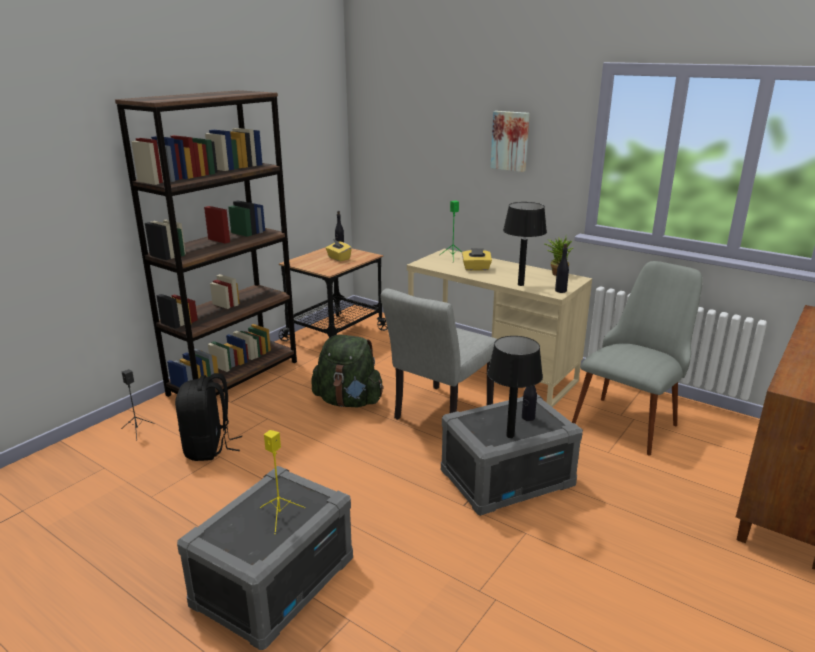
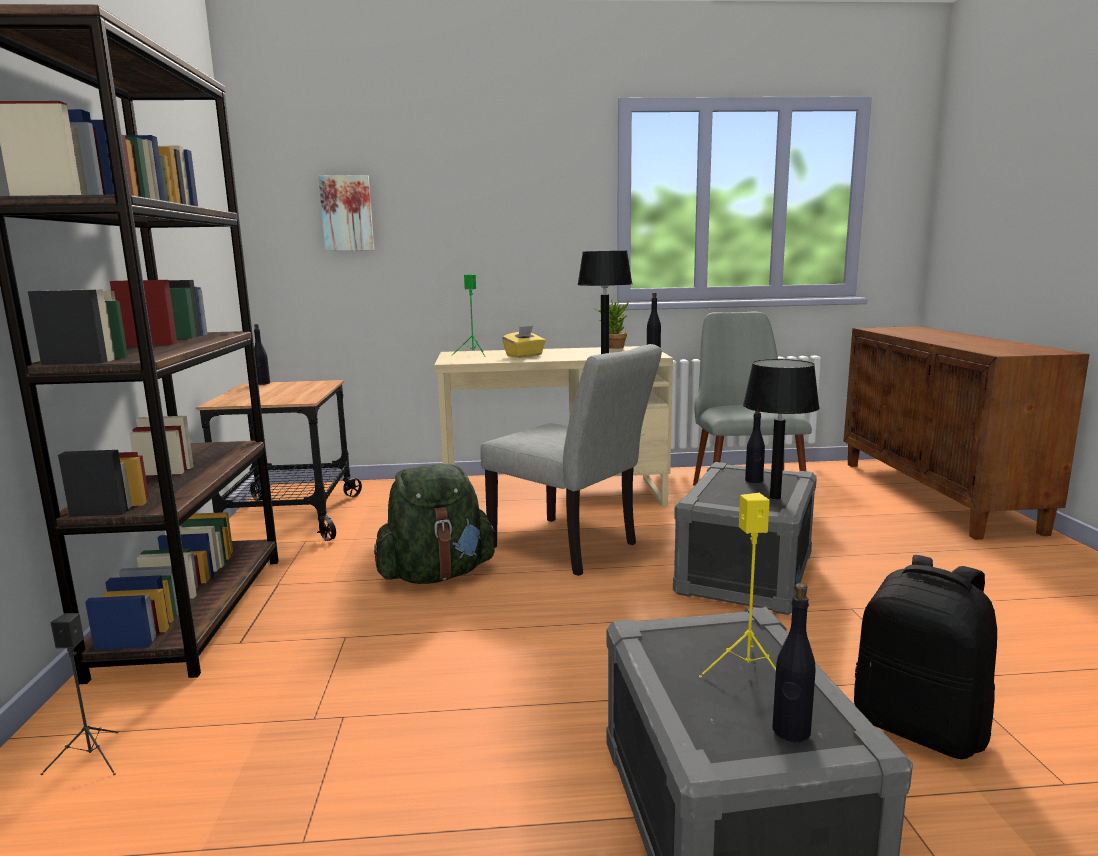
camera: 40 degrees left, 10 degrees down
black backpack [175,373,242,461] -> black backpack moved to [854,555,997,759]
yellow tissue box [326,239,352,262] -> none
grey chair [381,289,497,420] -> grey chair turned 45 degrees counterclockwise [480,344,662,576]
picture [491,111,530,172] -> picture moved to [318,175,374,251]
none -> black bottle [772,583,815,742]

